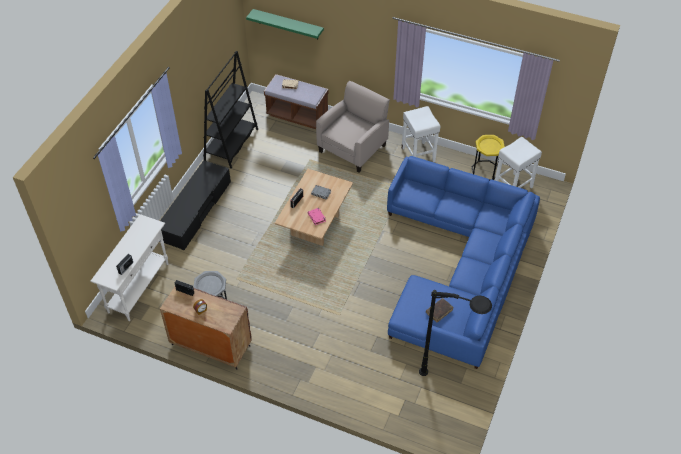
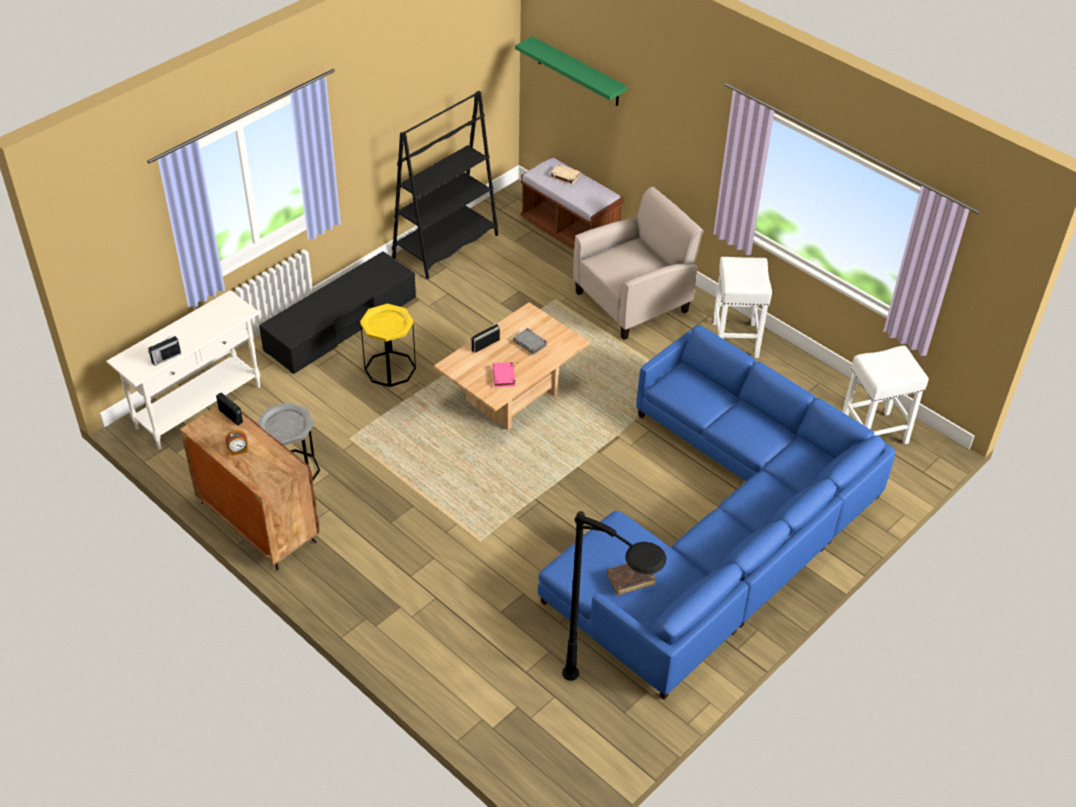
camera: 20 degrees right, 5 degrees down
yellow side table [472,135,505,181] -> yellow side table moved to [360,304,416,387]

